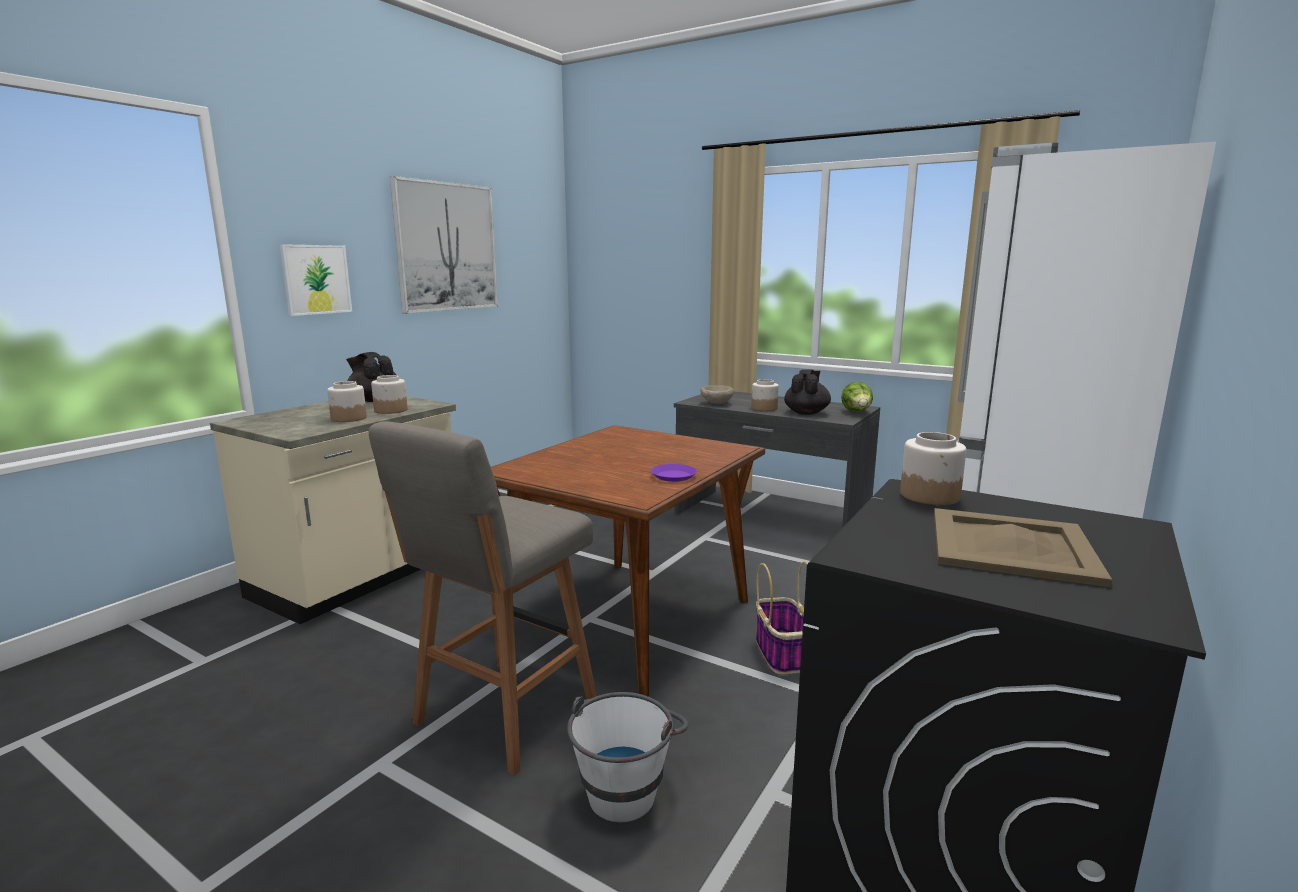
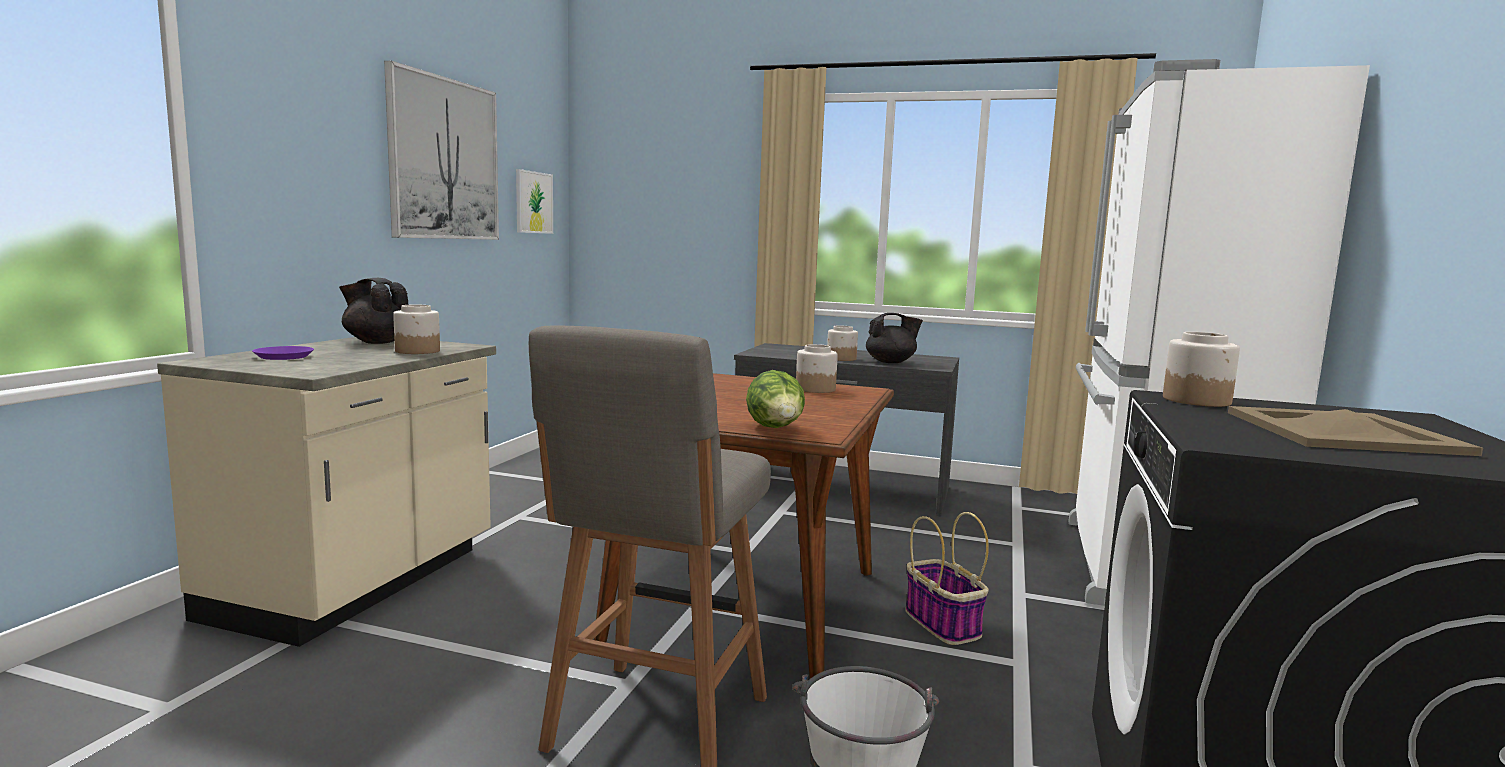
camera: 15 degrees left, 5 degrees down
picture [280,244,352,316] -> picture moved to [516,169,553,234]
jar [327,381,367,422] -> jar moved to [796,344,838,393]
purple plate [651,464,697,482] -> purple plate moved to [252,346,314,360]
beige bowl [700,385,734,404] -> none
black teapot [784,369,831,415] -> black teapot turned 75 degrees clockwise [866,313,923,363]
lettuce [841,382,873,412] -> lettuce moved to [746,370,805,428]

